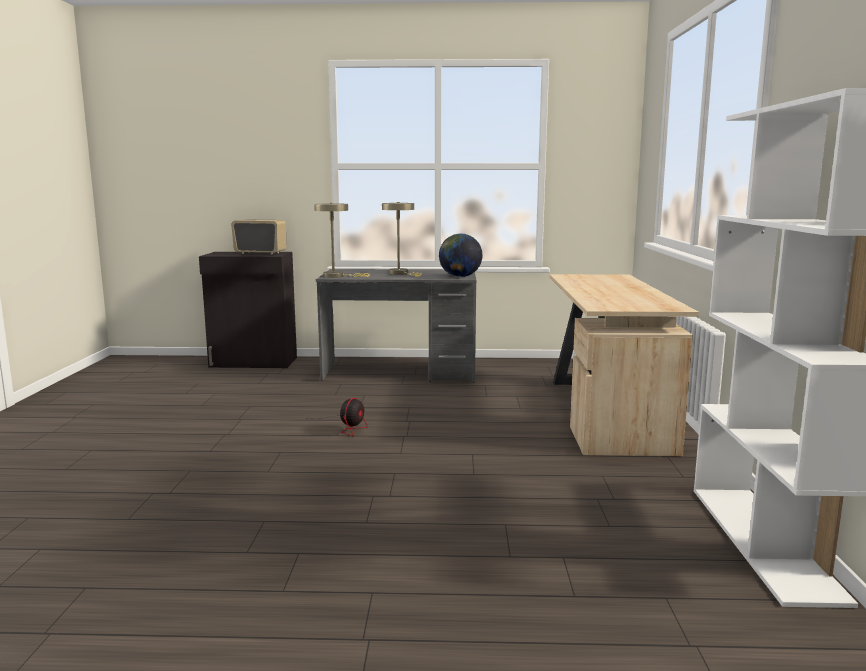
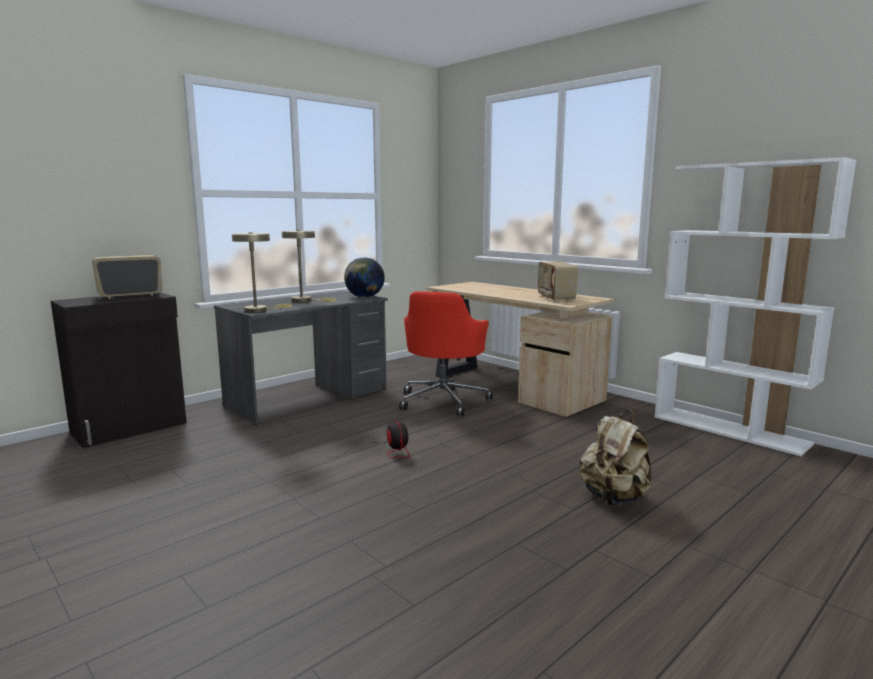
camera: 45 degrees left, 0 degrees up
none -> red office chair [399,291,493,416]
none -> radio [538,262,578,301]
none -> beige backpack [580,410,652,505]

